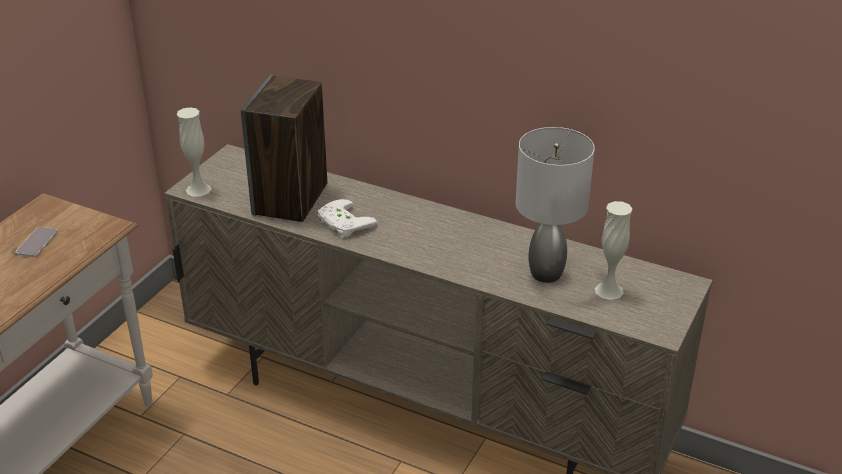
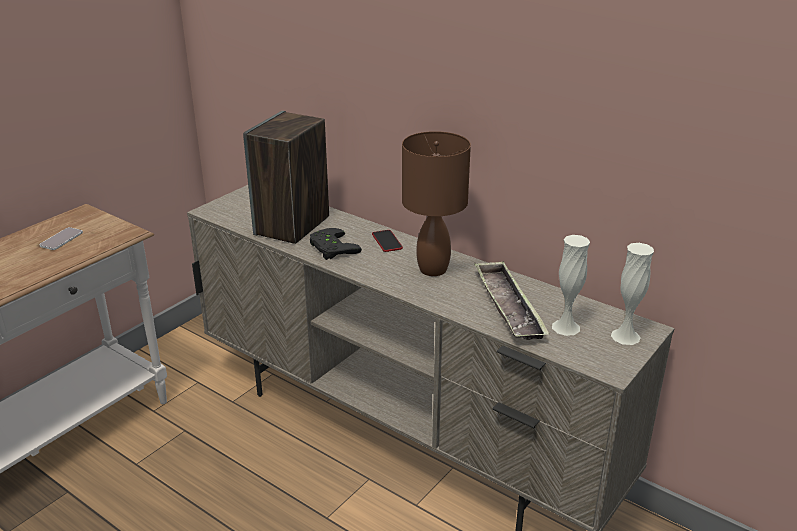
camera: 10 degrees right, 5 degrees down
white vase [177,107,211,197] -> white vase moved to [611,243,654,345]
white game controller [318,199,377,238] -> black game controller [310,228,362,260]
grey table lamp [515,127,595,283] -> tray [474,261,550,340]
none -> phone [372,230,403,252]
none -> brown table lamp [402,131,471,276]

